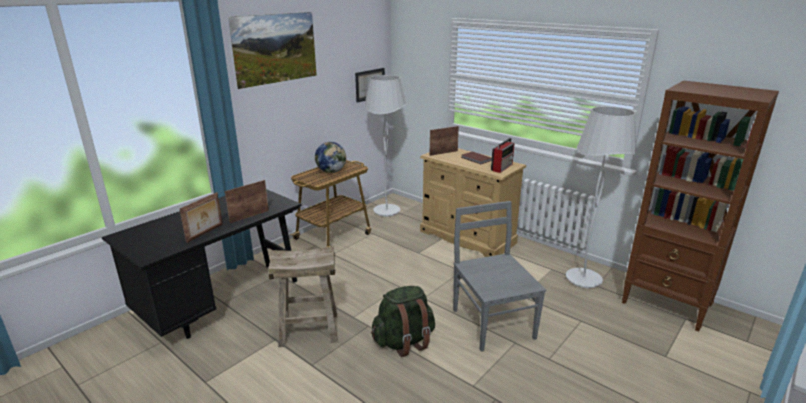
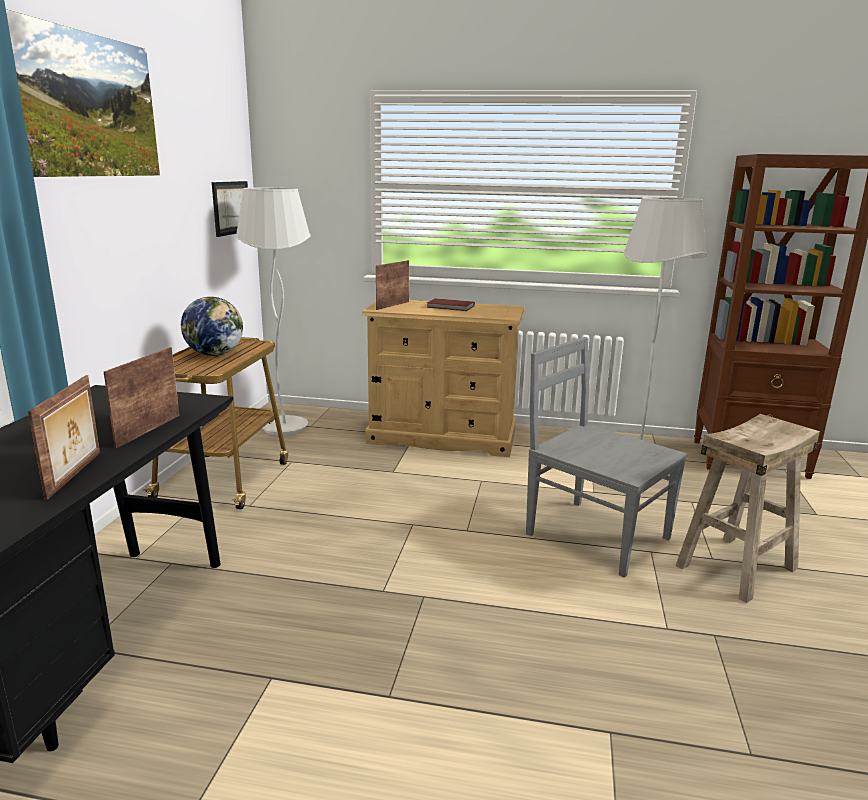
camera: 30 degrees left, 5 degrees down
beige stool [268,246,338,347] -> beige stool moved to [675,414,820,603]
green backpack [371,286,435,357] -> none
radio [491,138,515,173] -> none

